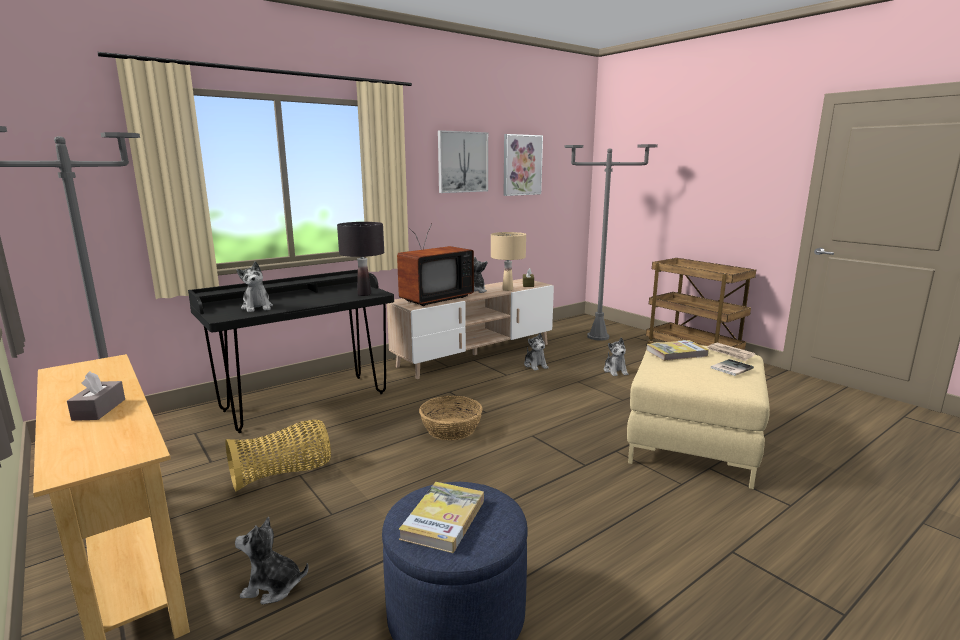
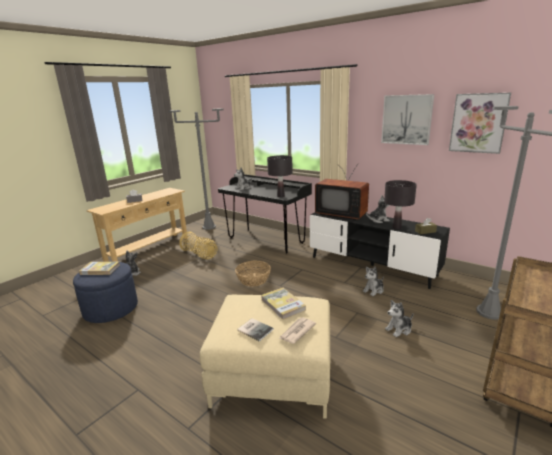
camera: 75 degrees right, 5 degrees up
beige tv stand [387,279,554,379] -> black tv stand [310,213,450,289]
beige table lamp [491,232,526,291] -> black table lamp [384,180,417,229]

